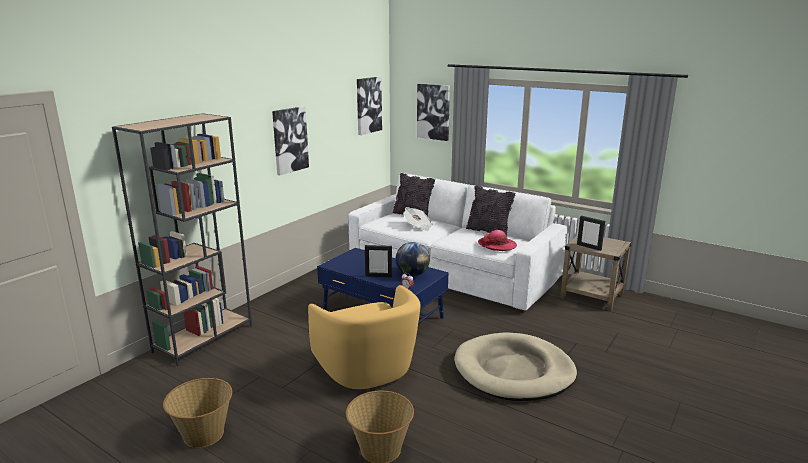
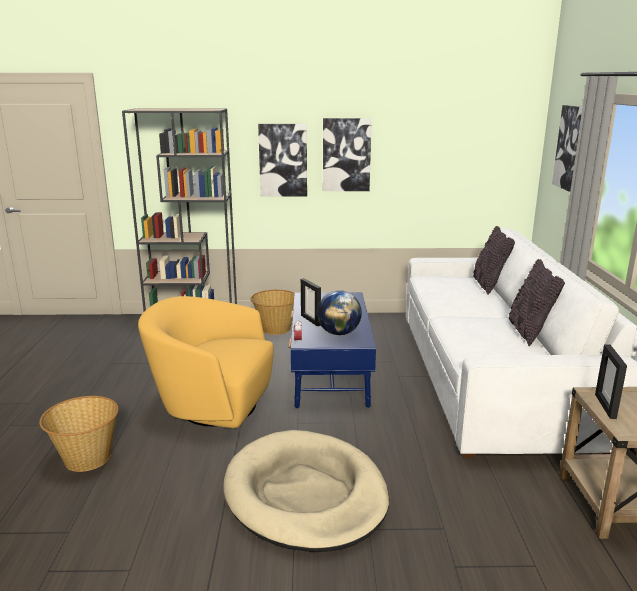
camera: 55 degrees right, 0 degrees up
basket [163,378,232,448] -> basket moved to [251,290,294,335]
yellow armchair [308,285,420,389] -> yellow armchair turned 75 degrees clockwise [138,296,274,428]
picture [357,77,382,135] -> picture moved to [258,124,307,197]
newspaper [403,207,433,231] -> none
hat [478,230,517,251] -> none

